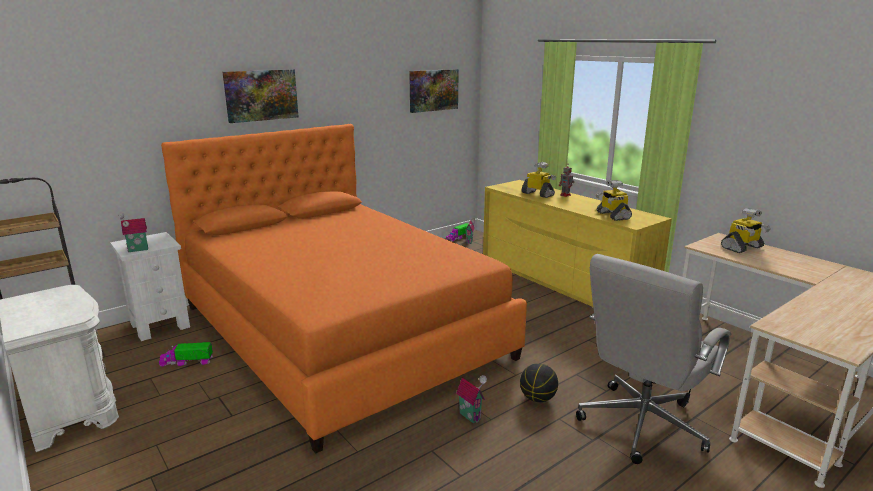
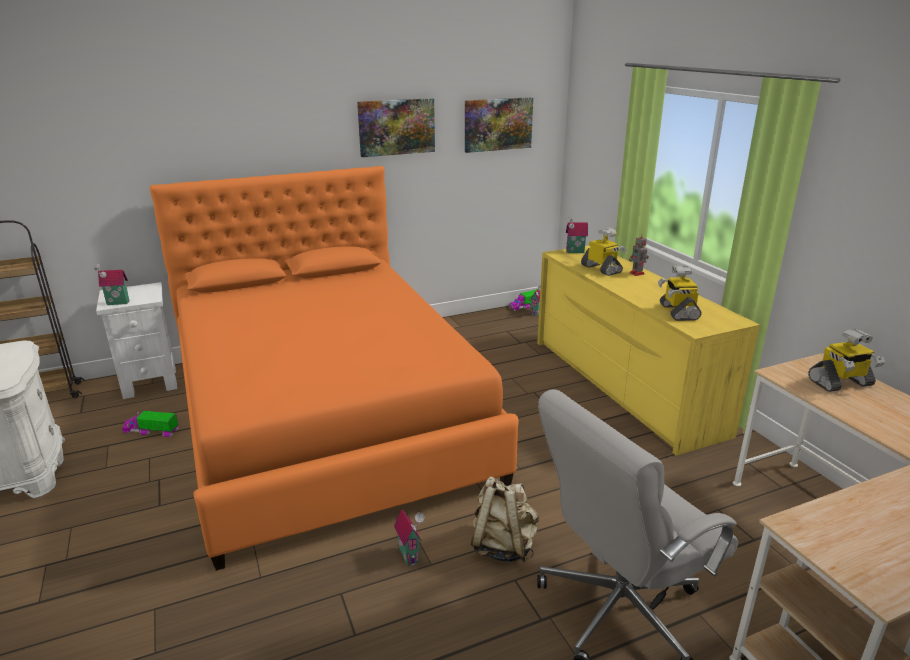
camera: 15 degrees right, 5 degrees up
picture [222,69,298,123] -> picture moved to [357,98,435,157]
basketball [520,363,558,402] -> beige backpack [471,477,539,562]
none -> toy house [566,217,588,253]

